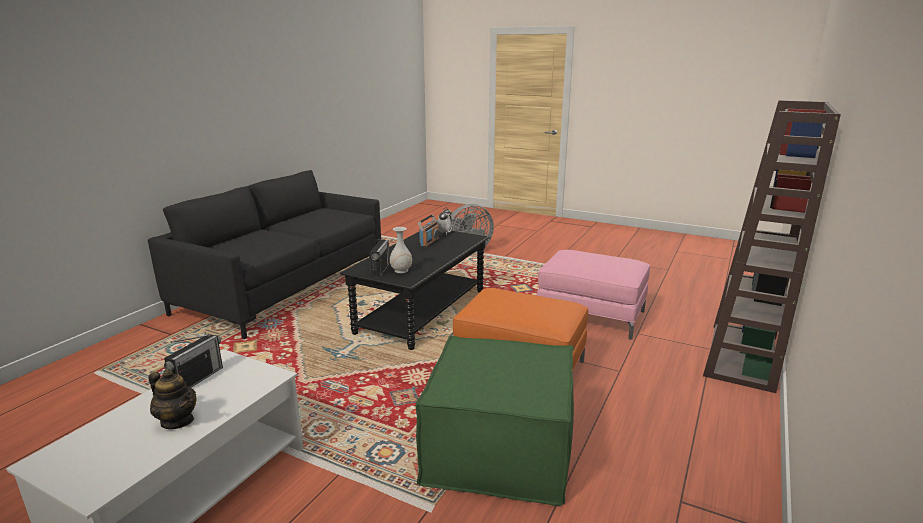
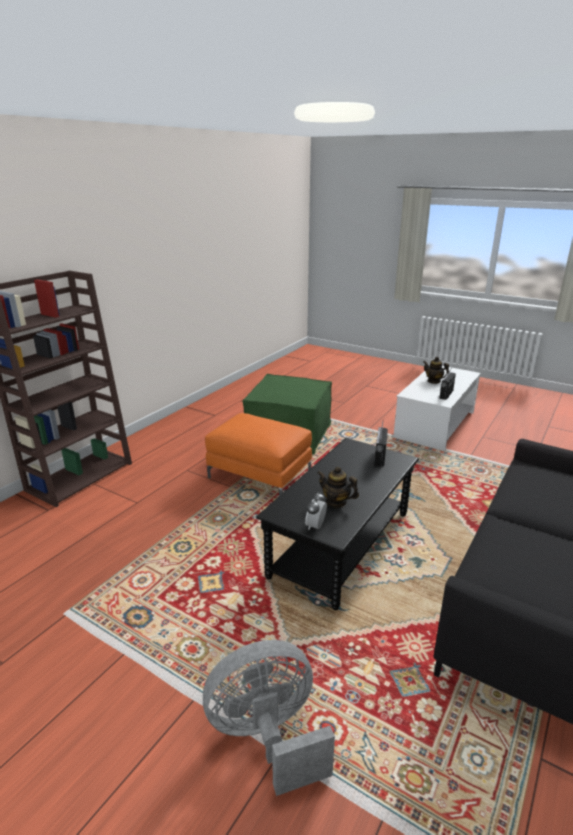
camera: 175 degrees left, 5 degrees up
white vase [390,227,412,273] -> none
radio [418,214,439,248] -> teapot [317,467,359,508]
pink ottoman [537,250,650,340] -> none

